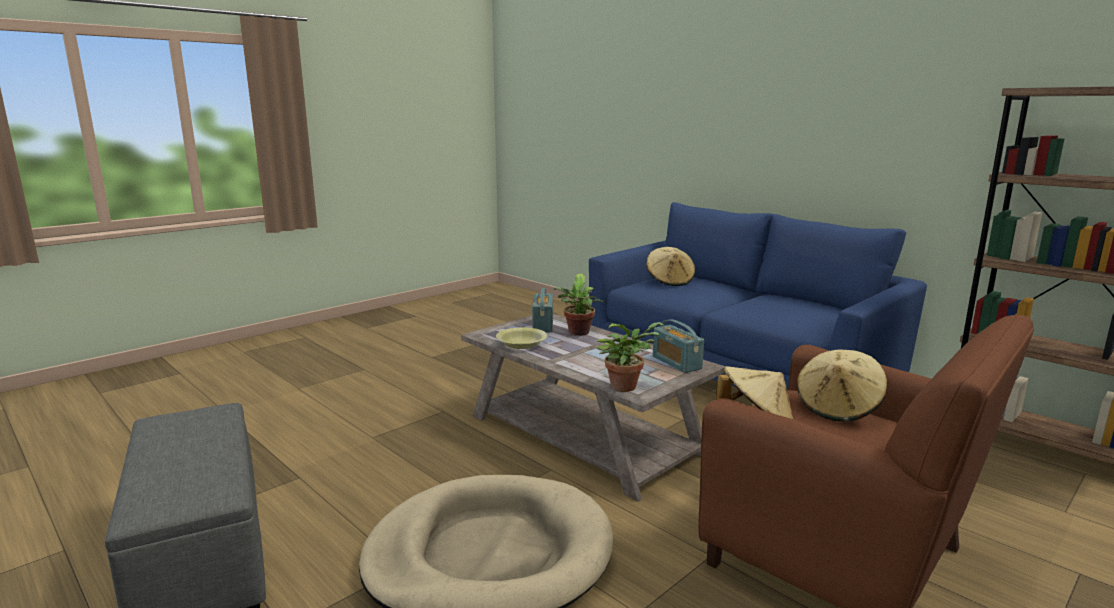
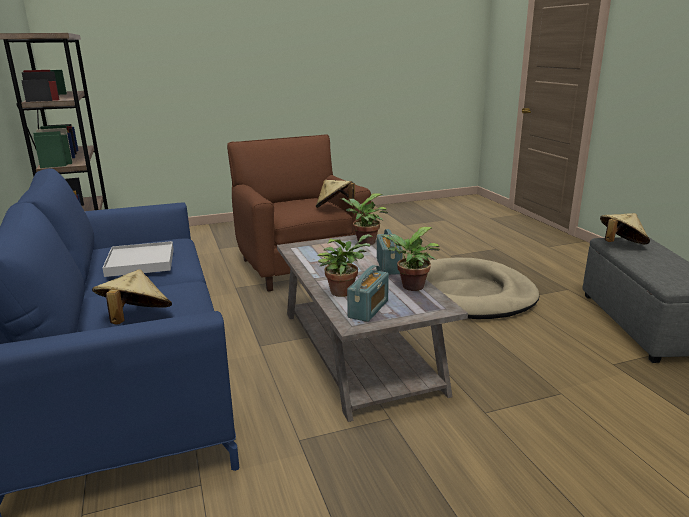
camera: 155 degrees left, 5 degrees up
yellow bowl [496,327,547,349] -> potted plant [381,227,440,291]
radio [653,319,704,373] -> radio moved to [377,229,403,275]
beige hat [797,350,887,422] -> beige hat moved to [600,213,650,244]
none -> white tray [103,241,174,277]

